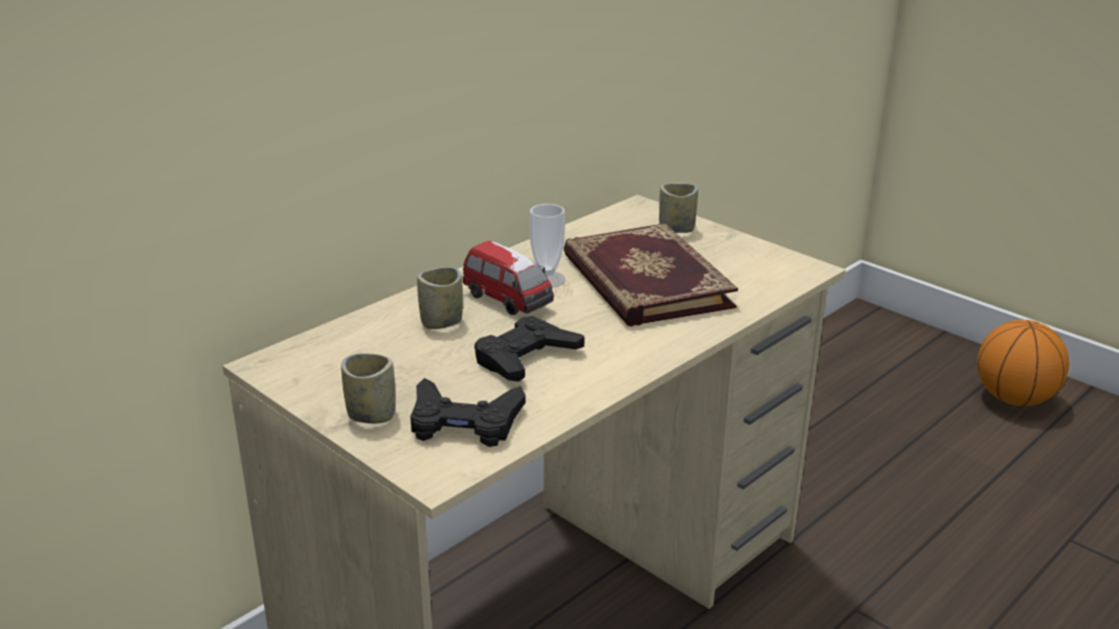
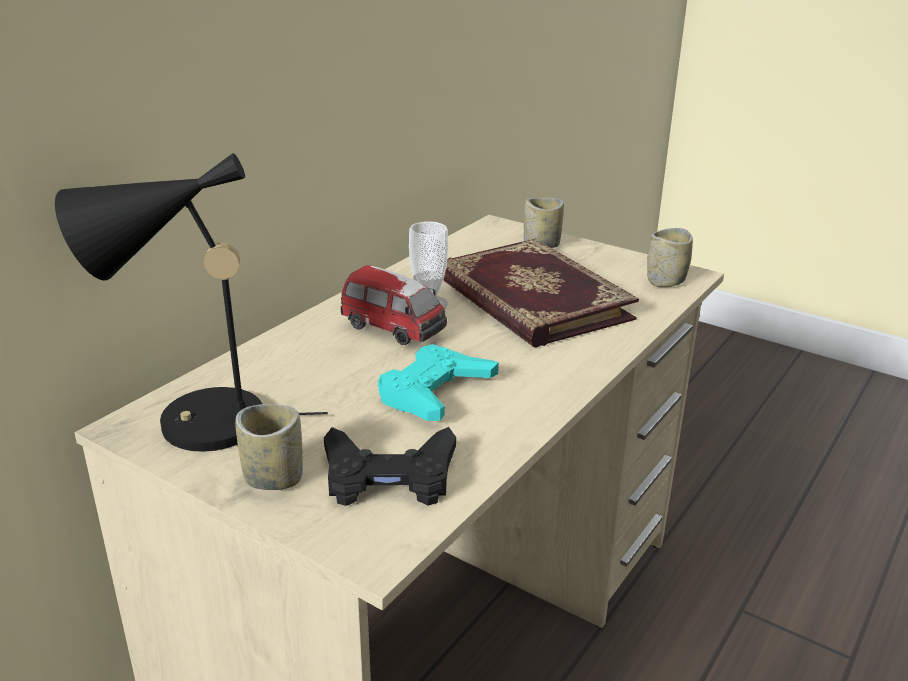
camera: 10 degrees left, 0 degrees up
cup [417,267,463,329] -> cup moved to [647,228,693,287]
black game controller [474,316,585,382] -> turquoise game controller [378,344,499,421]
basketball [977,320,1069,406] -> none
none -> black table lamp [55,153,328,451]

